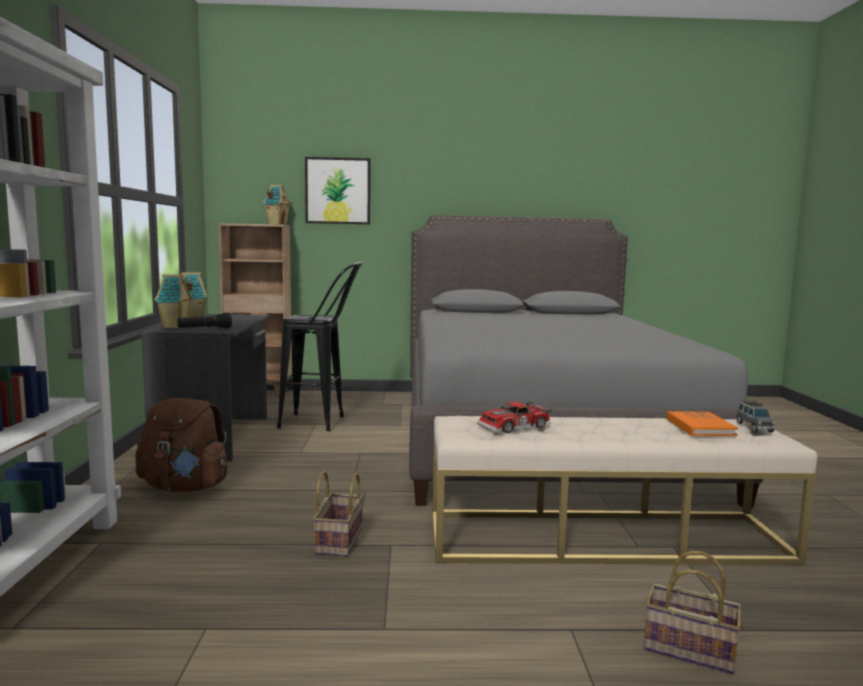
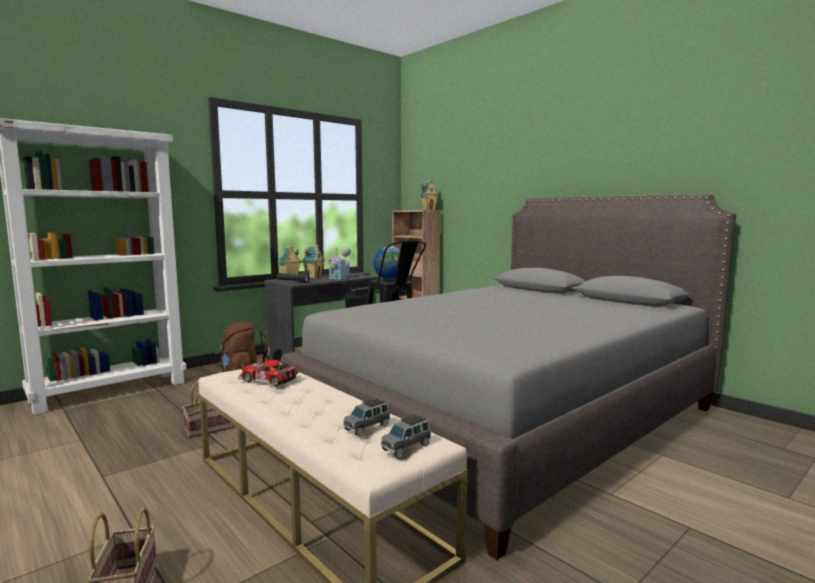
camera: 50 degrees right, 0 degrees up
picture [305,157,371,224] -> none
orange book [666,411,738,436] -> grey toy car [343,397,390,436]
none -> toy house [328,246,351,280]
none -> globe [374,246,400,280]

